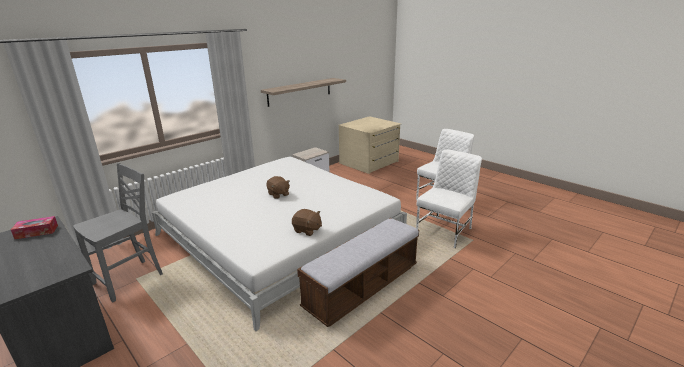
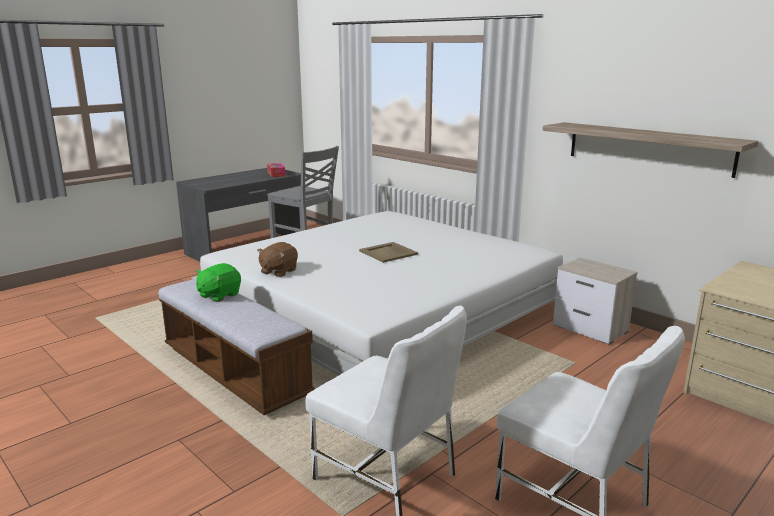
camera: 90 degrees right, 5 degrees down
brown plush toy [267,176,290,199] -> beige tray [359,242,418,263]
none -> green plush toy [195,263,241,302]

